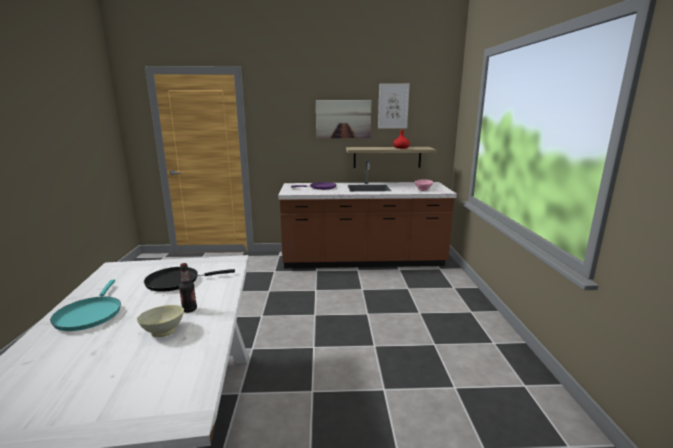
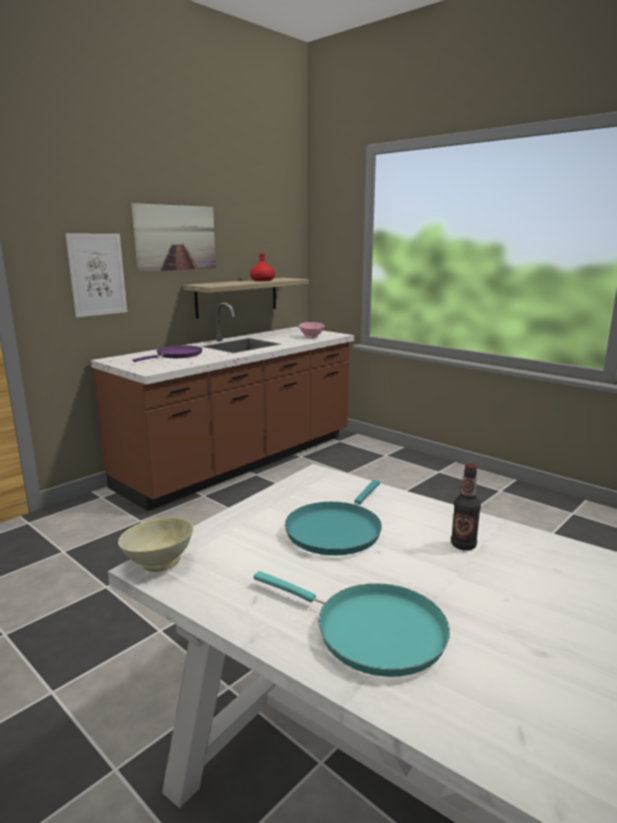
camera: 45 degrees left, 0 degrees up
beige bowl [137,305,184,337] -> beige bowl moved to [118,517,193,572]
black frying pan [144,267,235,292] -> turquoise frying pan [285,480,382,555]
picture [378,83,410,129] -> picture moved to [66,234,127,317]

